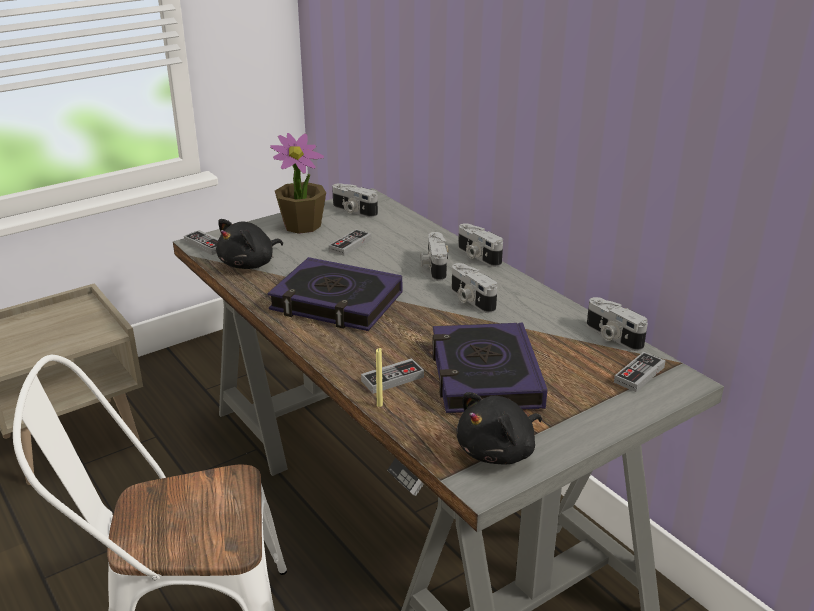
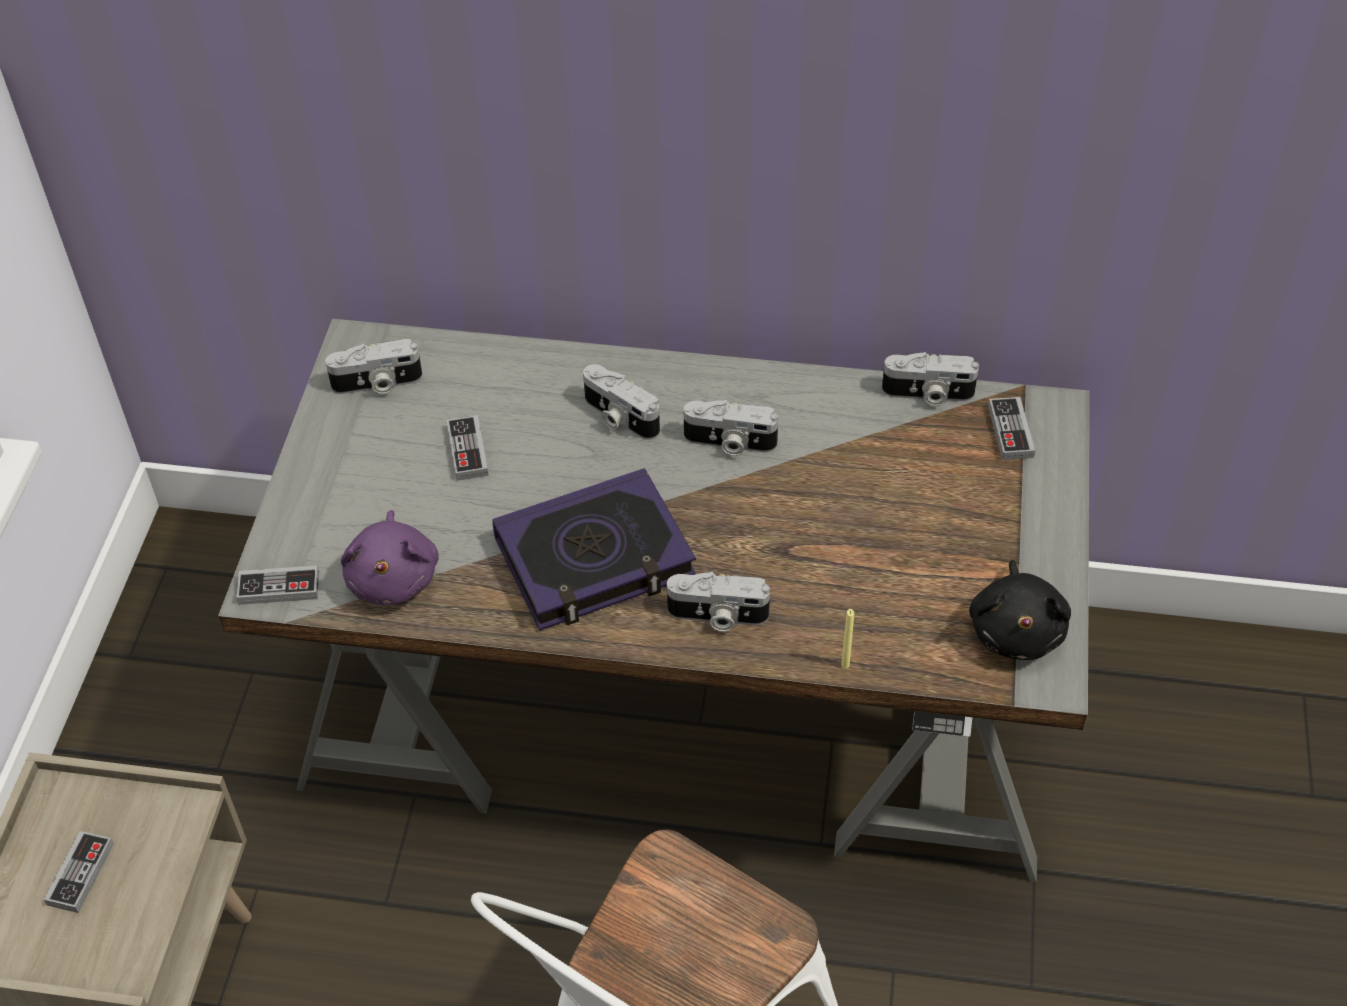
camera: 45 degrees left, 20 degrees up
black plush toy [216,219,283,269] -> purple plush toy [341,510,439,605]
potted plant [270,133,326,234] -> none
game controller [361,358,424,394] -> game controller moved to [44,831,114,913]
book [432,323,548,413] -> none
camera [458,223,503,267] -> camera moved to [667,572,770,632]

